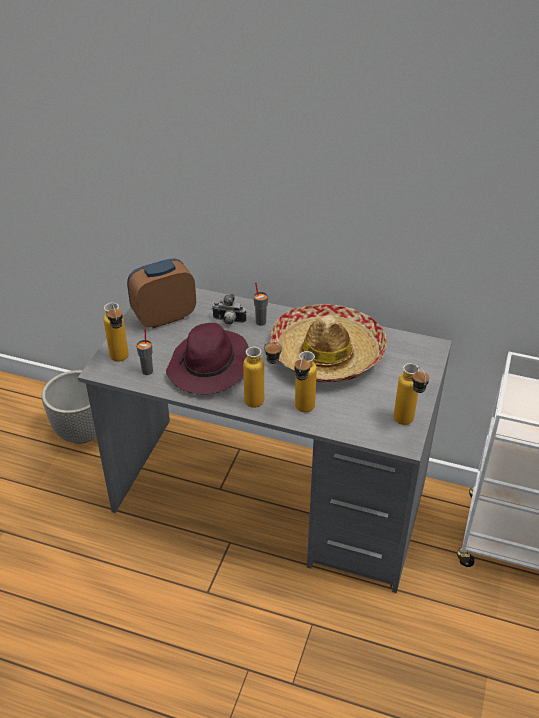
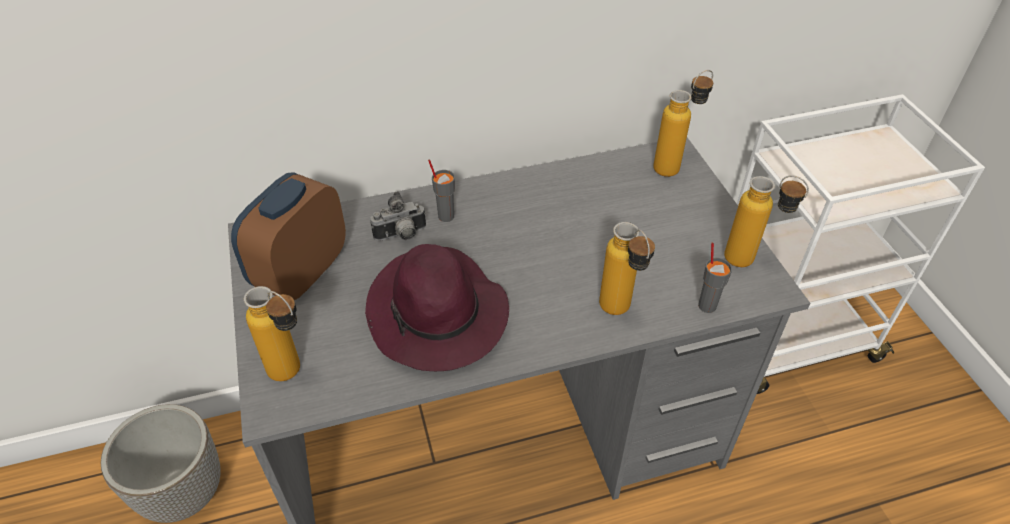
camera: 35 degrees left, 5 degrees up
grey cup [136,329,153,375] -> grey cup moved to [698,243,732,313]
bottle [243,341,282,408] -> bottle moved to [653,70,713,177]
hat [270,304,387,382] -> none

